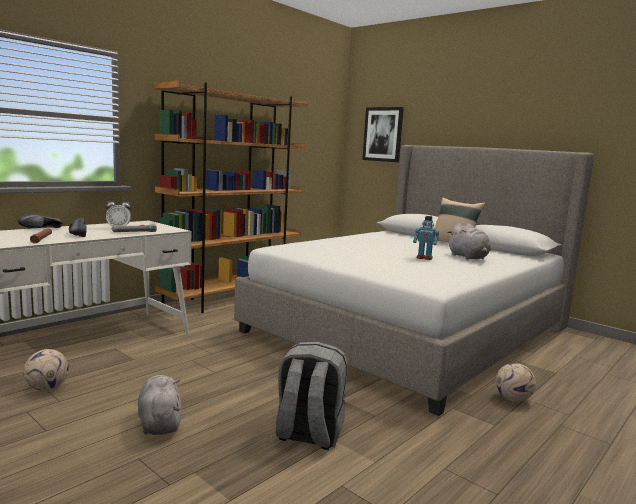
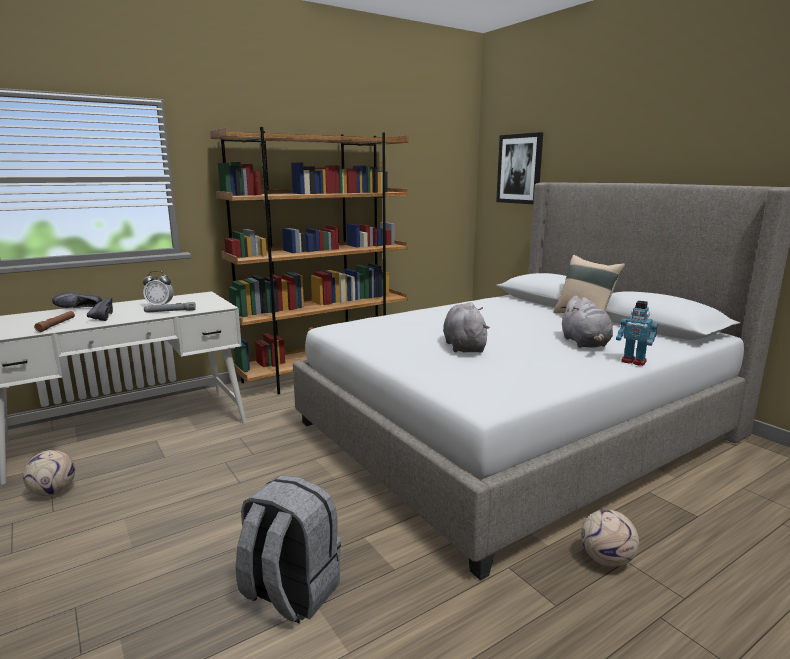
camera: 15 degrees right, 5 degrees up
grey plush toy [138,375,182,435] -> grey plush toy moved to [443,302,490,353]
toy robot [413,216,439,260] -> toy robot moved to [616,301,658,366]

